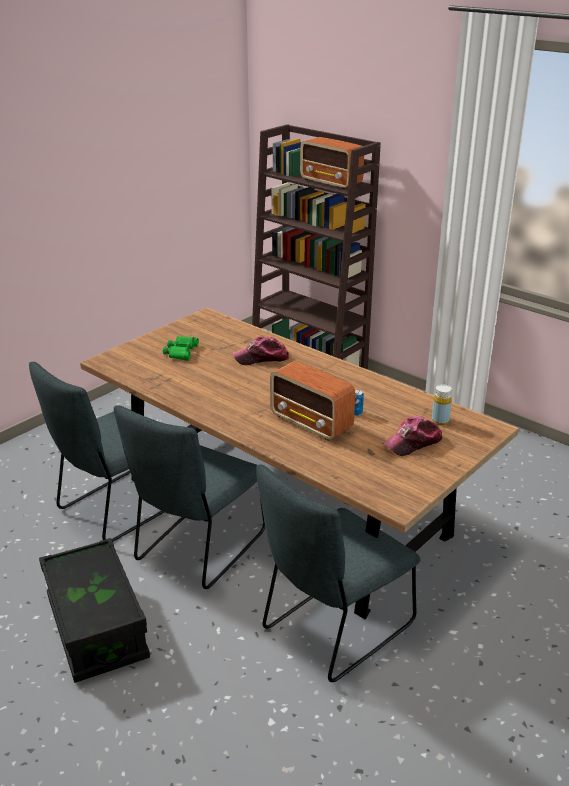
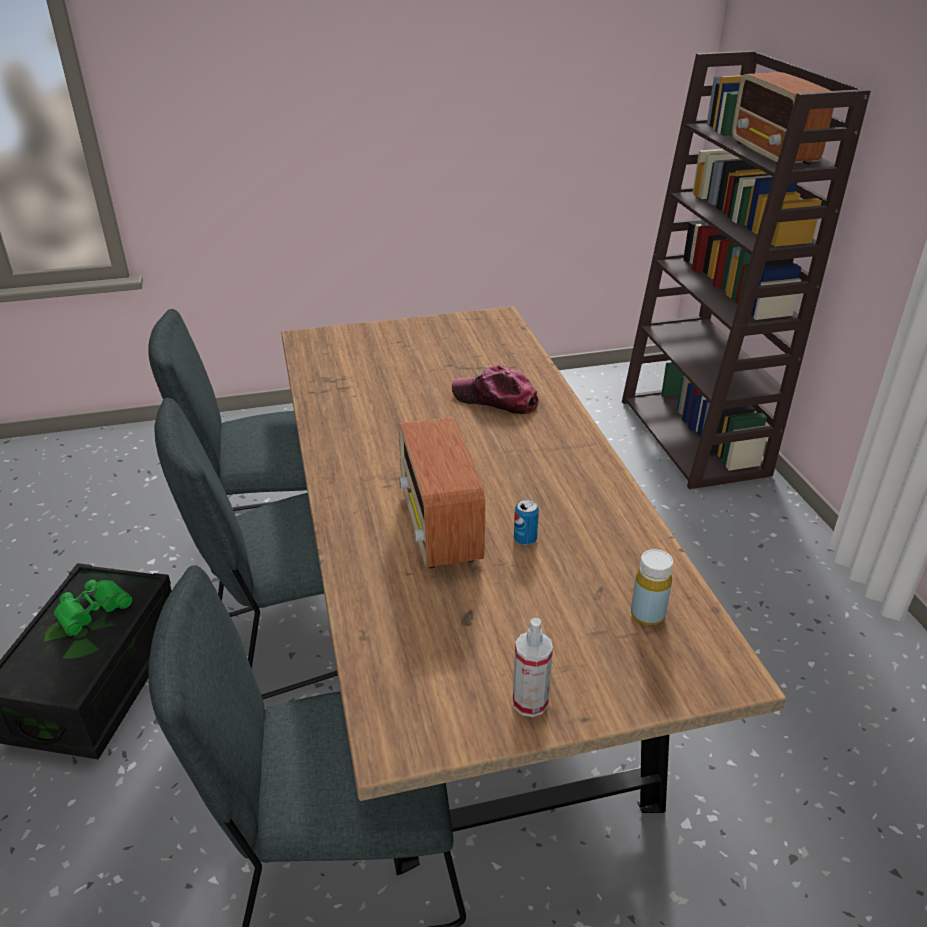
camera: 35 degrees right, 5 degrees up
green binoculars [163,336,199,361] -> green binoculars moved to [54,580,133,636]
cap [383,416,443,456] -> none
none -> spray bottle [513,618,553,717]

